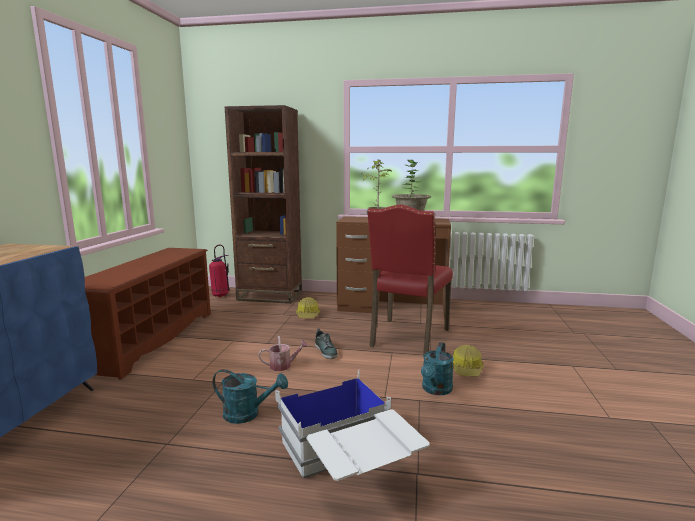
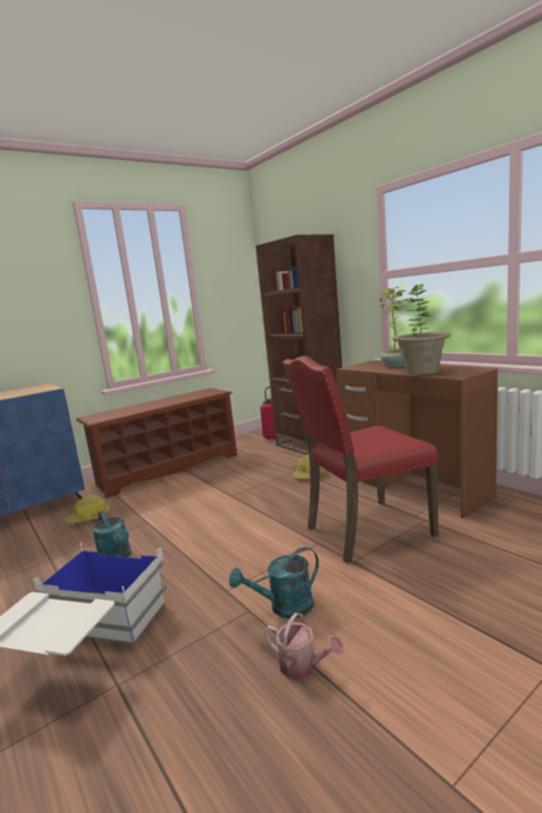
camera: 45 degrees right, 0 degrees up
watering can [258,336,308,371] -> watering can moved to [264,613,344,679]
shoe [315,329,338,359] -> none
hard hat [453,345,484,377] -> hard hat moved to [66,495,109,524]

